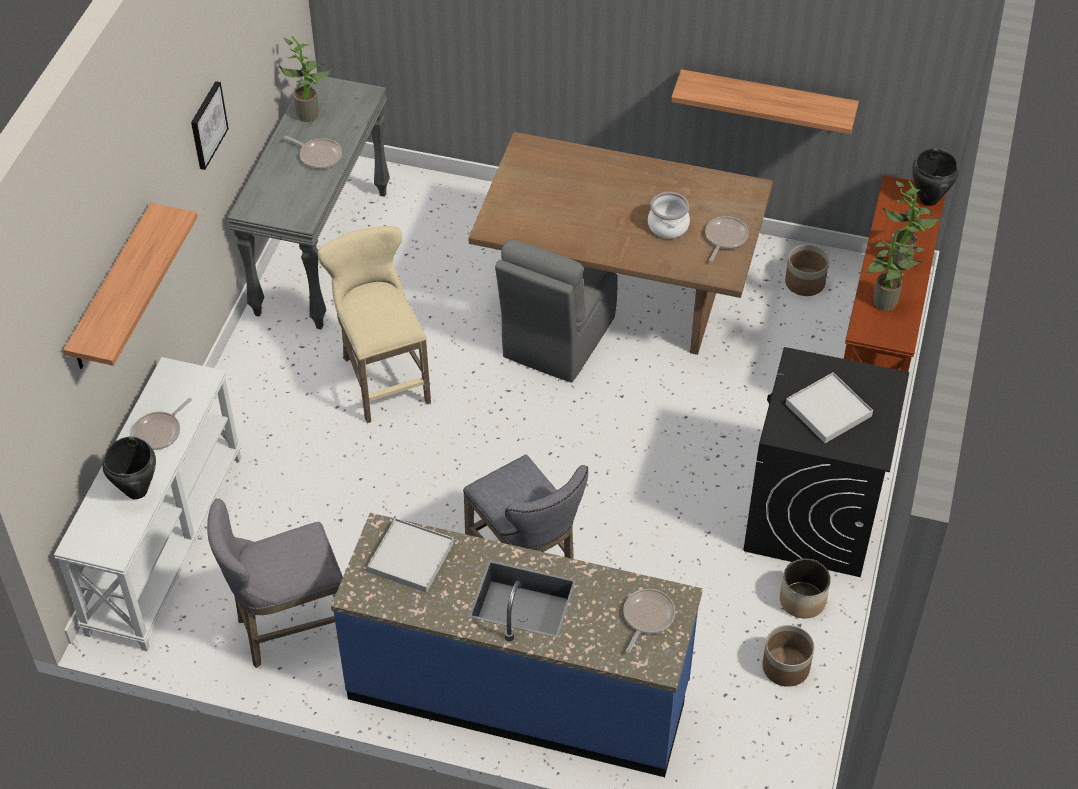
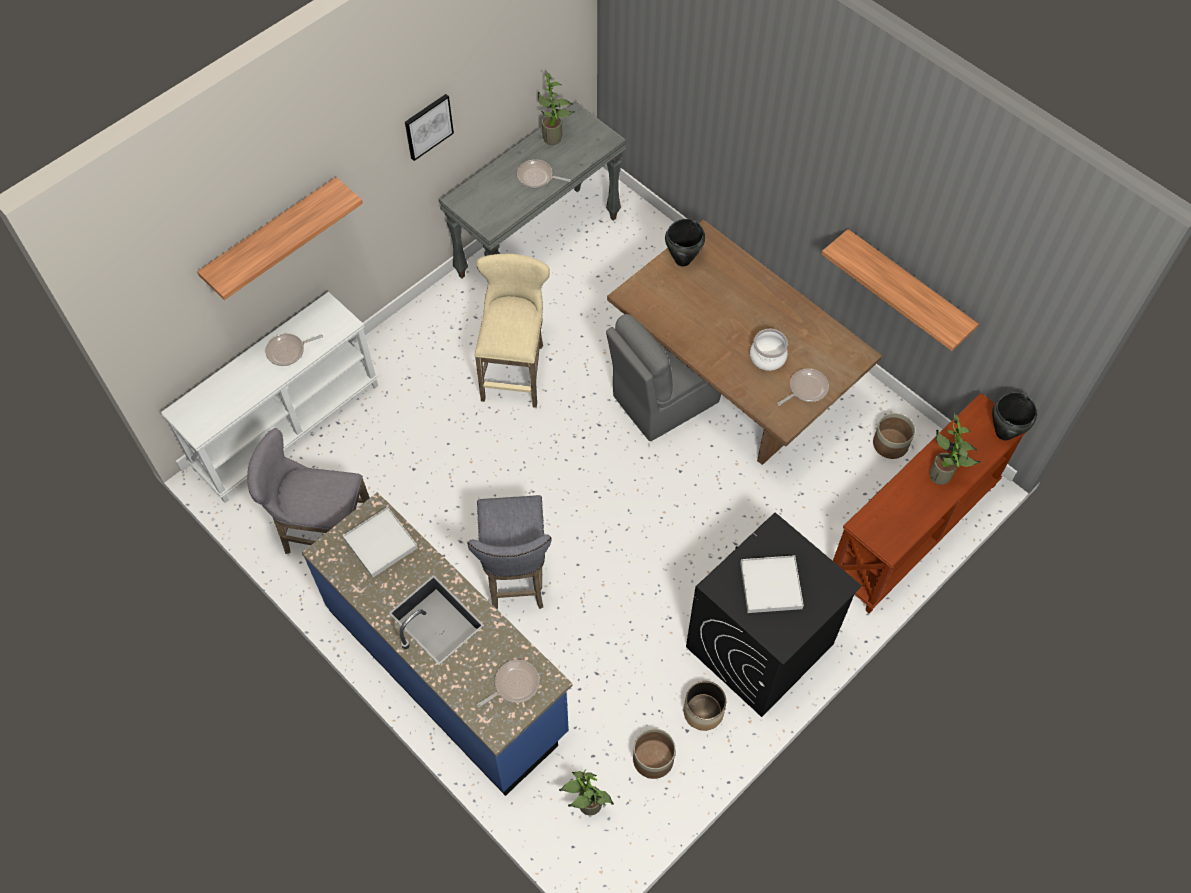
camera: 30 degrees right, 10 degrees up
black cooking pot [102,436,156,499] -> black cooking pot moved to [665,219,705,266]
frying pan [284,136,342,169] -> frying pan turned 135 degrees clockwise [517,159,571,188]
potted plant [867,226,927,311] -> potted plant moved to [559,769,614,816]

